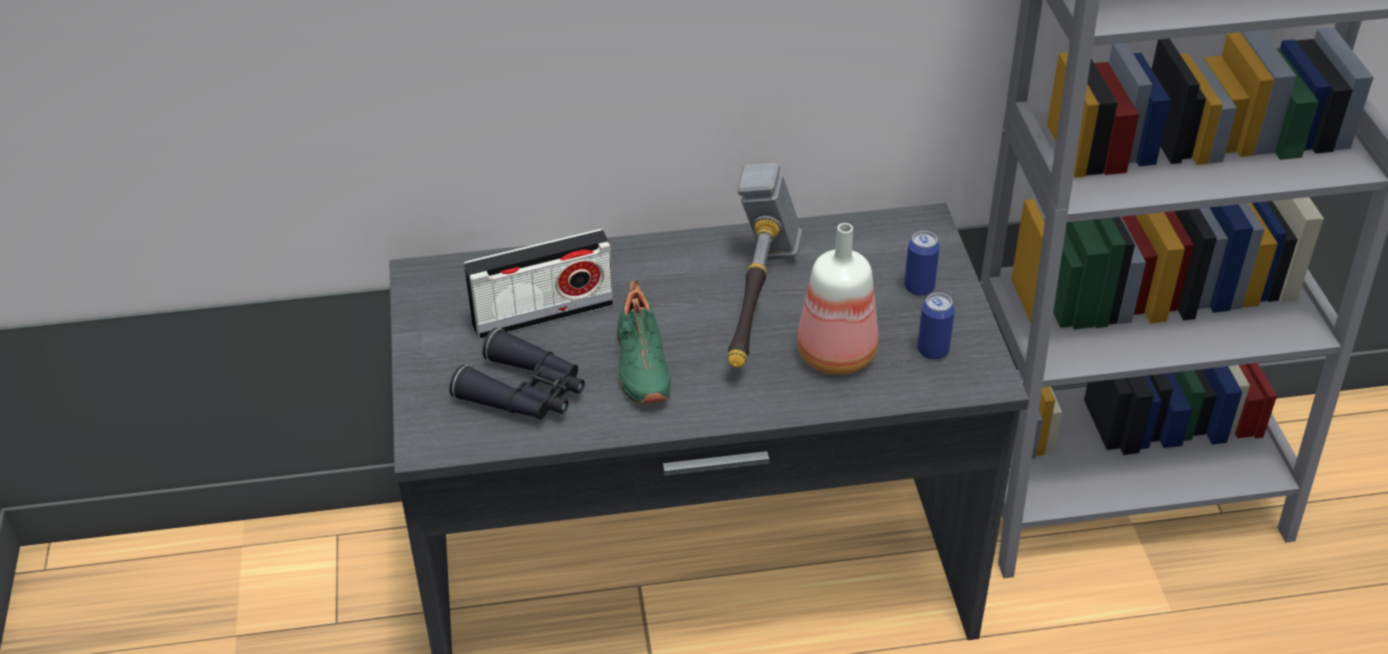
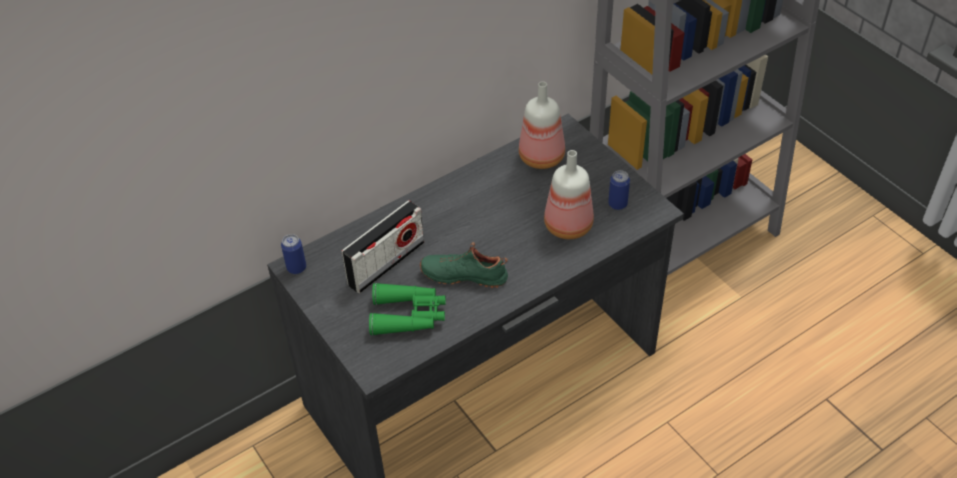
camera: 25 degrees left, 5 degrees up
black binoculars [449,328,585,420] -> green binoculars [369,283,446,336]
green shoe [617,281,671,404] -> green shoe turned 135 degrees clockwise [420,242,508,288]
hammer [728,163,803,368] -> none
can [904,231,940,296] -> can moved to [281,234,306,274]
none -> bottle [519,81,565,169]

